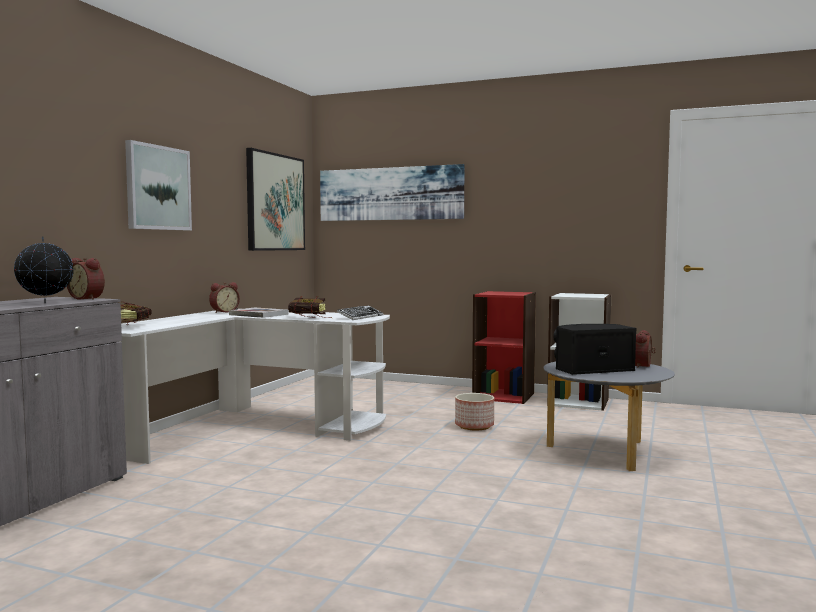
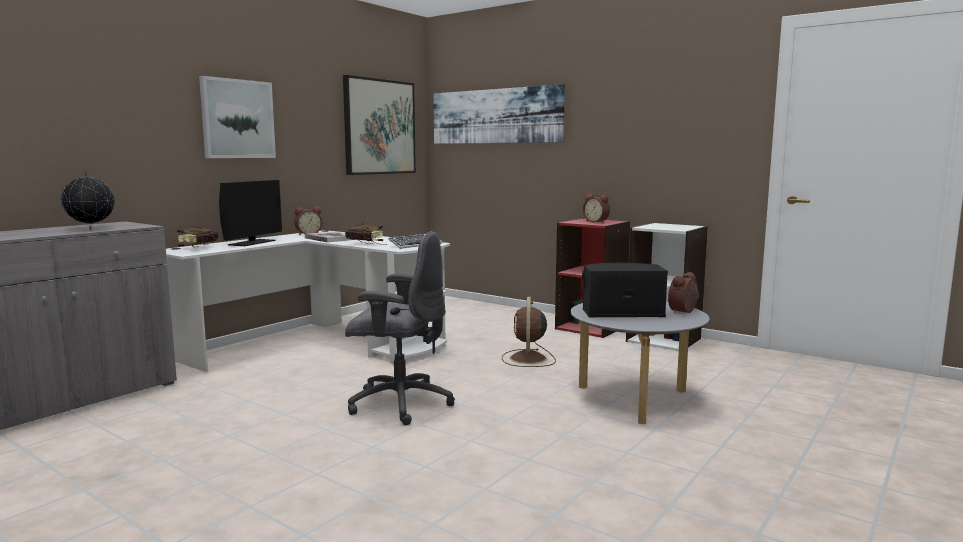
camera: 15 degrees right, 5 degrees up
alarm clock [67,258,105,300] -> alarm clock moved to [583,194,610,223]
planter [455,393,494,431] -> brown fan [502,297,556,367]
none -> monitor [219,180,282,246]
none -> grey office chair [345,231,455,425]

